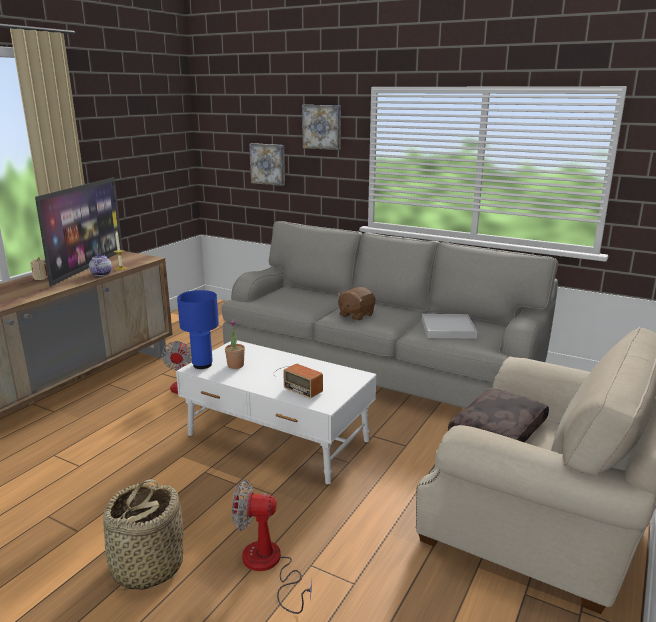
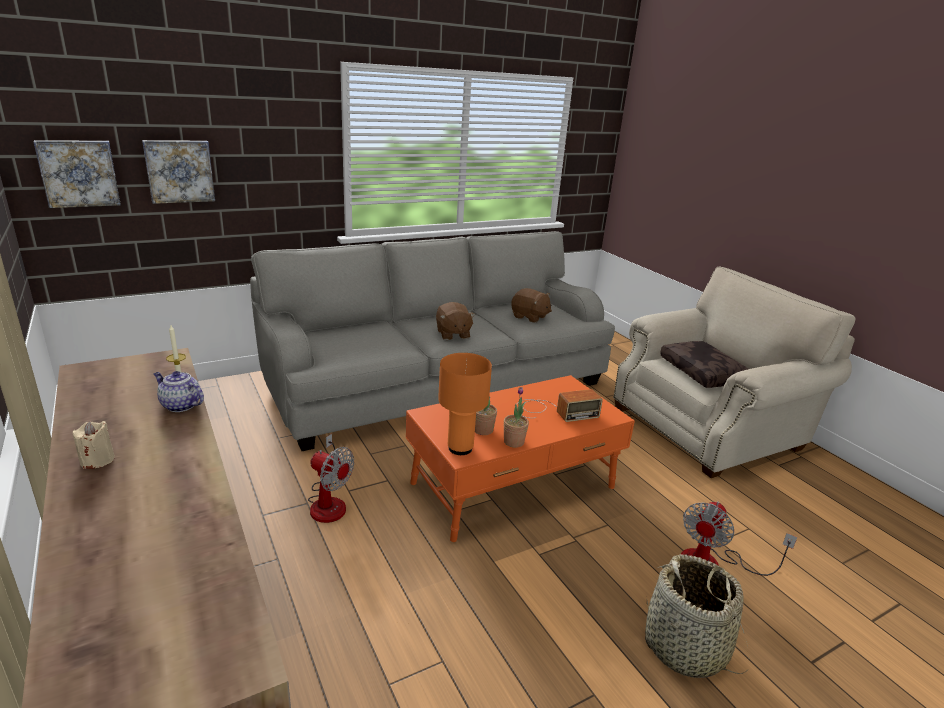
camera: 60 degrees left, 5 degrees up
television [35,177,123,286] -> none
white coffee table [176,340,377,484] -> orange coffee table [406,375,635,542]
blue table lamp [177,290,219,369] -> orange table lamp [439,353,492,455]
picture [302,105,341,150] -> picture moved to [33,140,121,208]
white tray [422,314,477,339] -> brown plush toy [511,288,552,323]
none -> potted plant [504,387,529,448]

